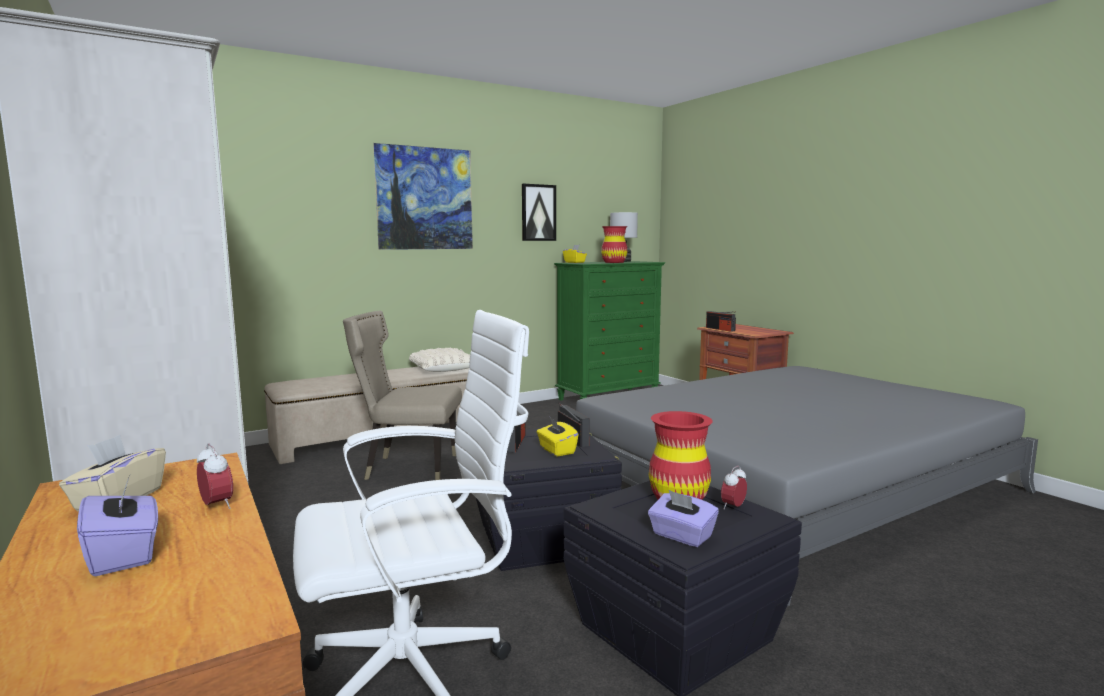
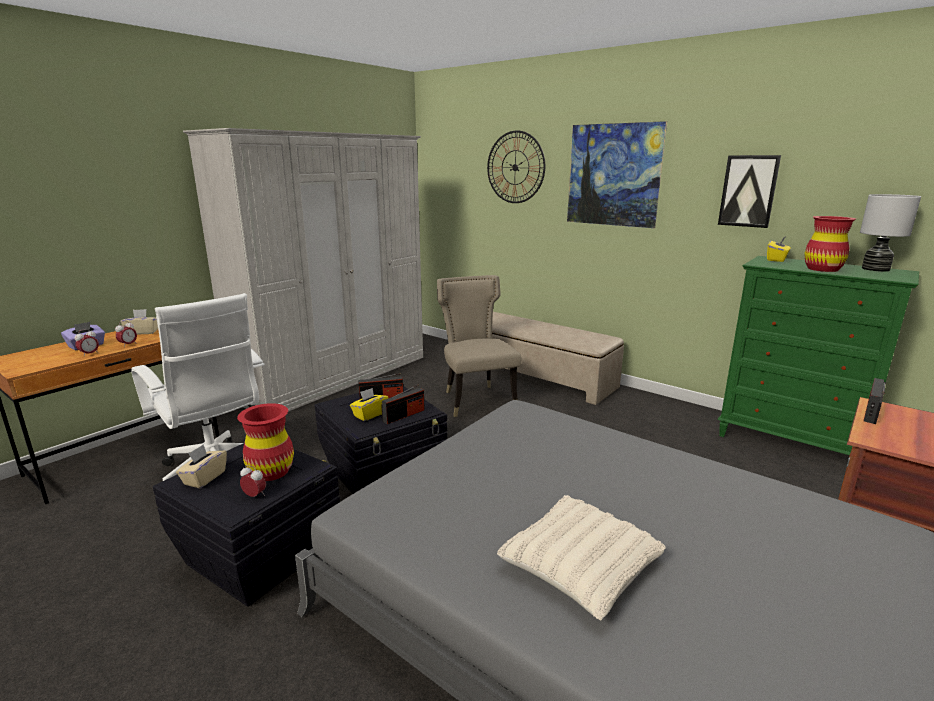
camera: 70 degrees right, 10 degrees up
beige pillow [409,348,470,372] -> beige pillow moved to [497,495,666,621]
purple tissue box [648,490,719,547] -> beige tissue box [176,444,227,488]
none -> alarm clock [75,329,99,357]
none -> wall clock [487,131,545,203]

